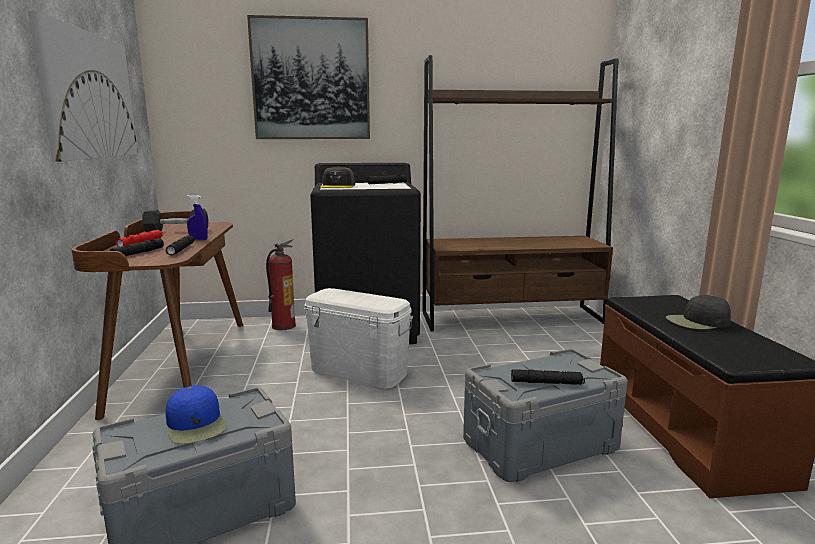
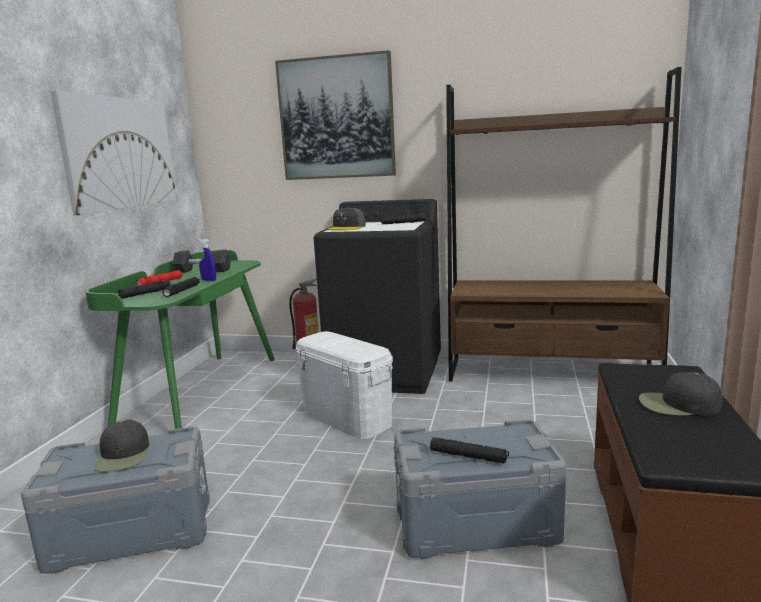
camera: 20 degrees right, 0 degrees up
brown desk [71,211,243,420] -> green desk [85,250,275,429]
blue cap [165,385,227,444] -> black cap [94,420,149,472]

